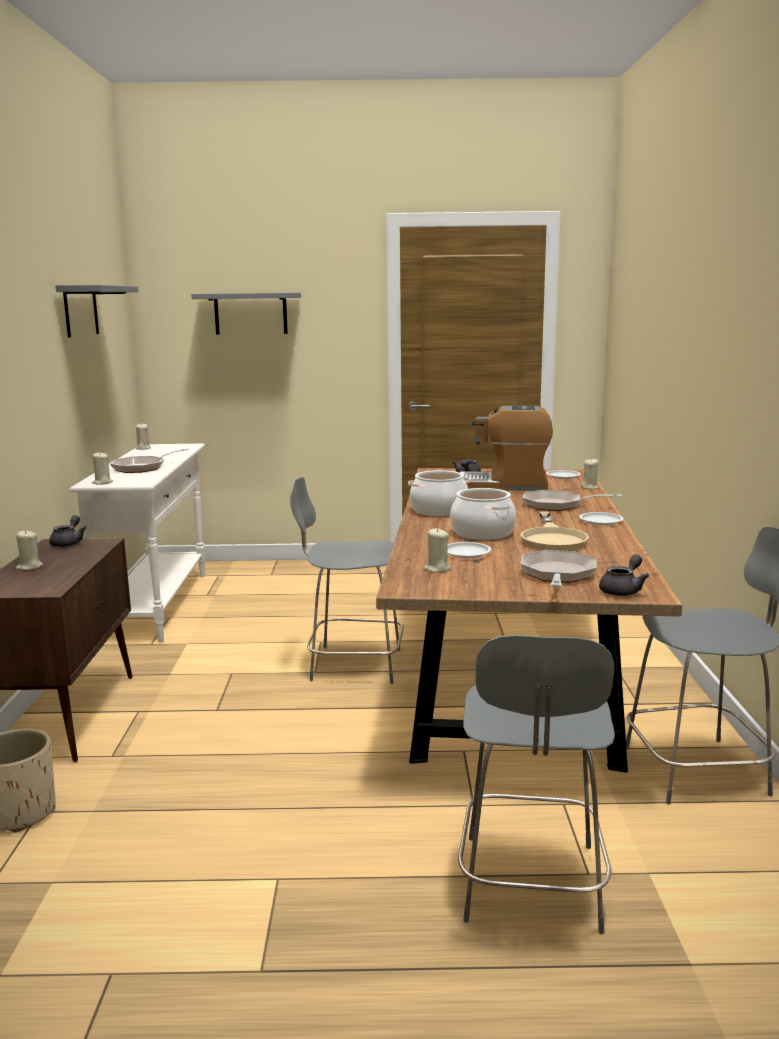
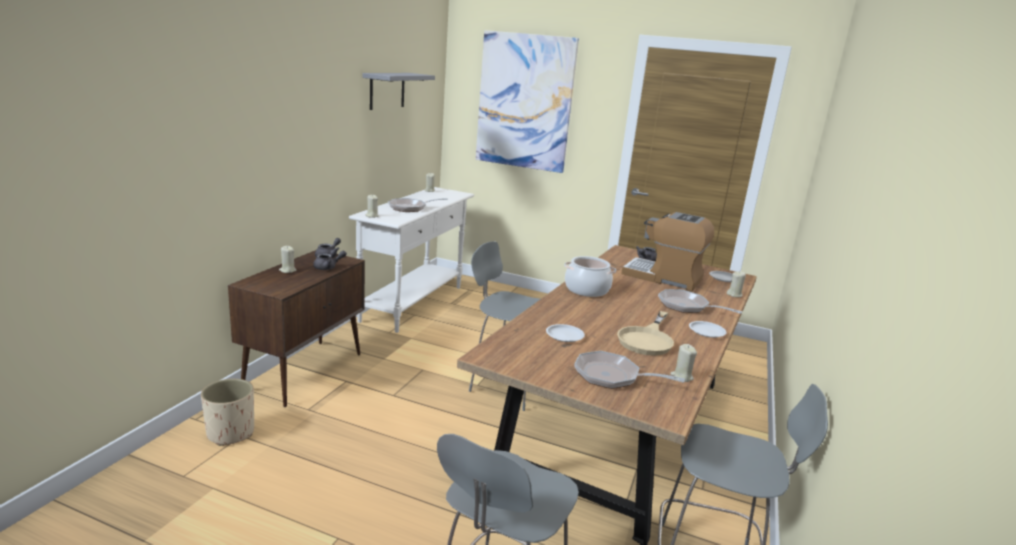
camera: 20 degrees right, 5 degrees up
grey shelf [191,292,301,335] -> picture [476,30,579,173]
beige candle [423,528,451,573] -> beige candle moved to [670,344,697,382]
cooking pot [450,488,516,540] -> none
frying pan [521,550,597,587] -> frying pan turned 105 degrees counterclockwise [574,351,685,389]
grey teapot [599,555,649,596] -> grey teapot moved to [313,250,347,270]

